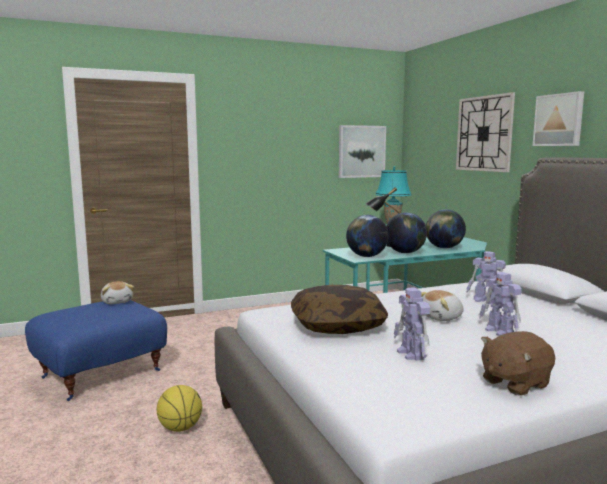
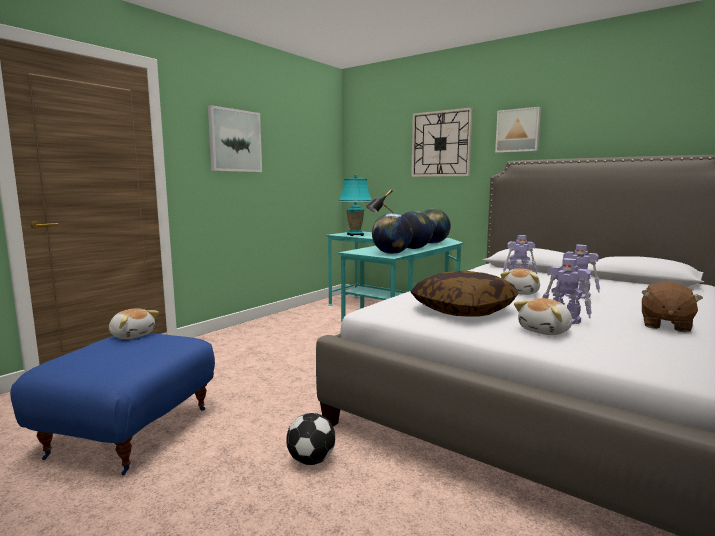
camera: 30 degrees left, 0 degrees up
basketball [157,385,202,432] -> football [286,413,335,465]
picture [339,125,386,178] -> picture moved to [208,105,262,172]
none -> plush toy [514,298,572,335]

